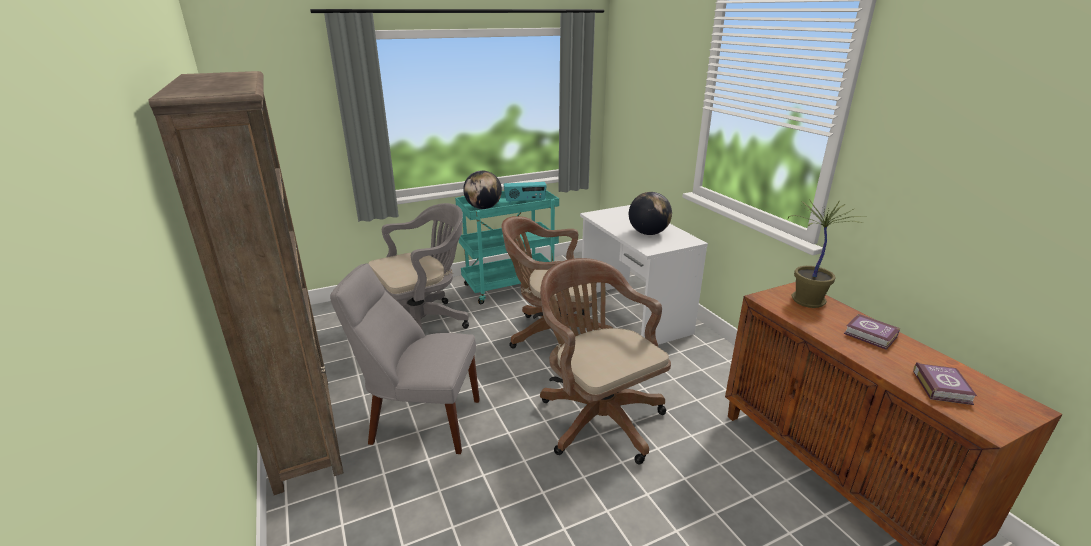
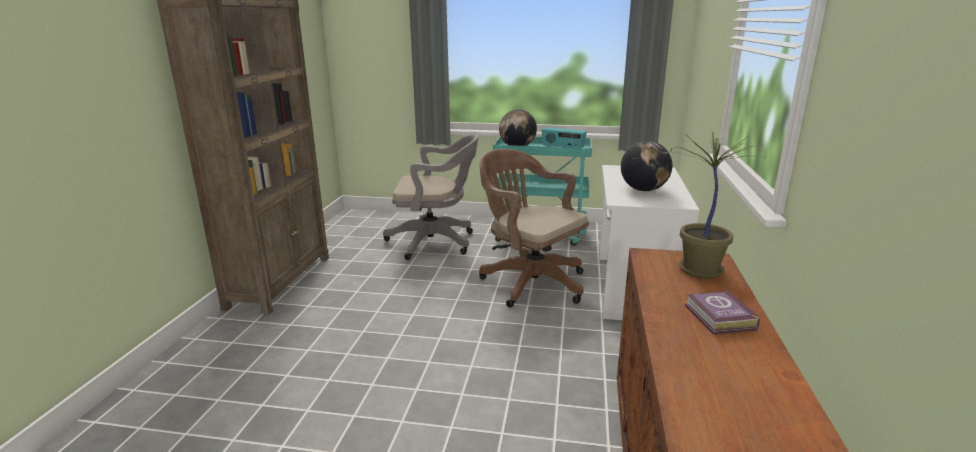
camera: 35 degrees right, 5 degrees down
grey chair [330,263,480,454] -> none
brown office chair [540,258,671,464] -> none
book [913,362,977,405] -> none

